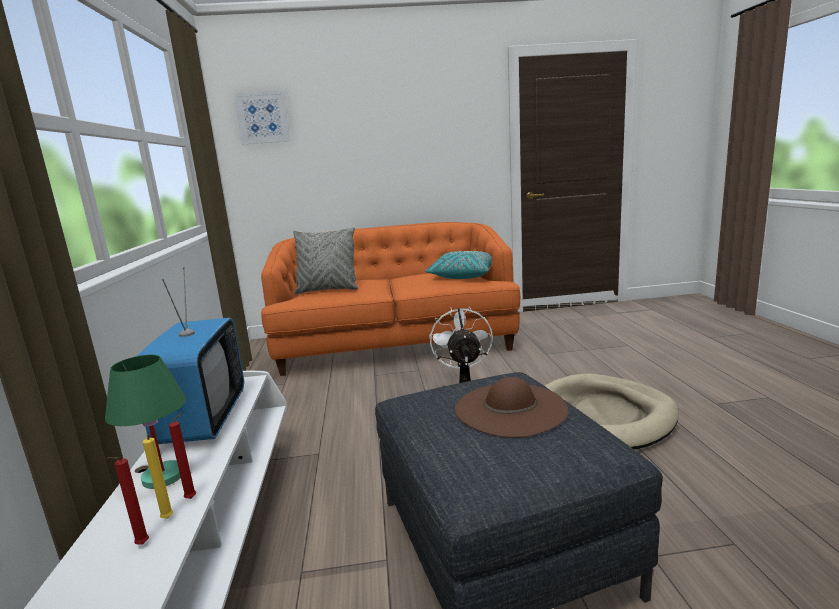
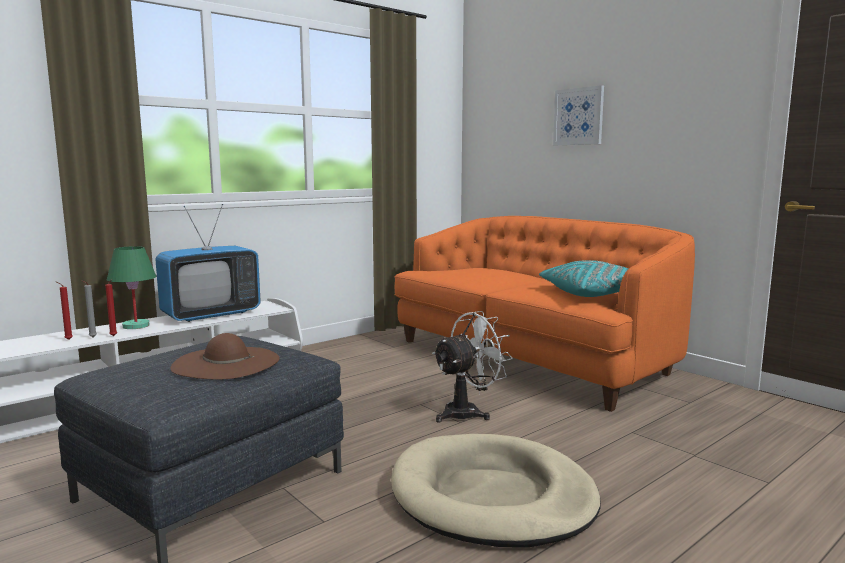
camera: 55 degrees right, 5 degrees down
yellow candle [143,435,173,519] -> grey candle [82,281,97,337]
picture [234,91,290,144] -> picture moved to [553,85,604,145]
grey pillow [293,227,358,294] -> none

